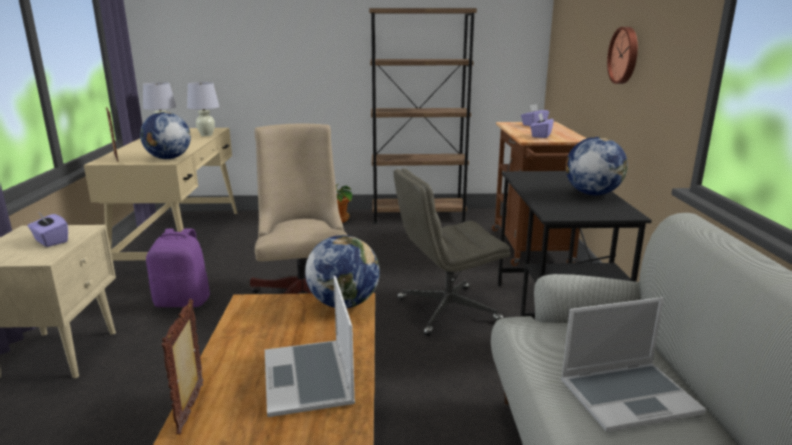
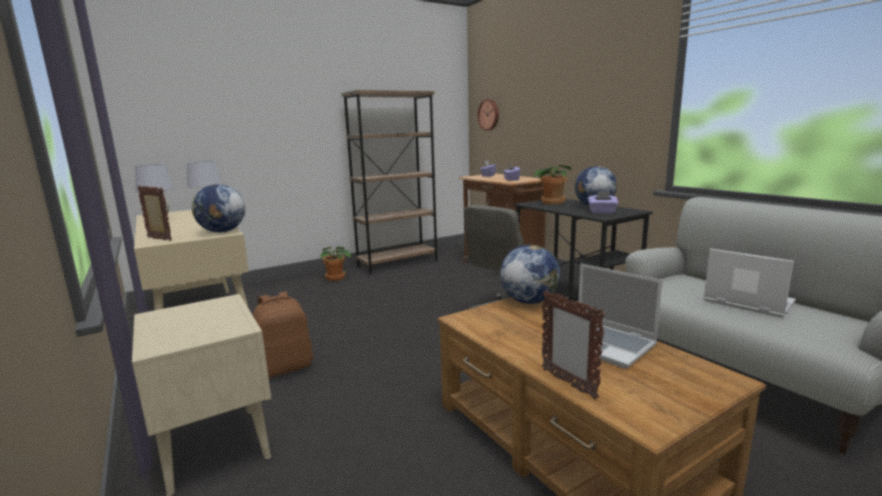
camera: 30 degrees left, 5 degrees down
purple tissue box [28,212,68,247] -> purple tissue box moved to [588,192,619,213]
purple backpack [146,228,210,307] -> brown backpack [253,291,313,378]
beige office chair [250,124,347,294] -> none
laptop [561,297,706,432] -> laptop turned 90 degrees counterclockwise [703,249,796,318]
wall clock [607,27,638,84] -> wall clock moved to [478,99,499,131]
none -> potted plant [534,165,571,204]

